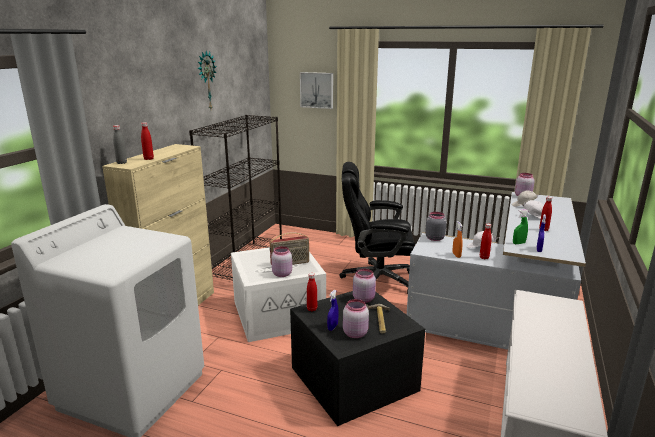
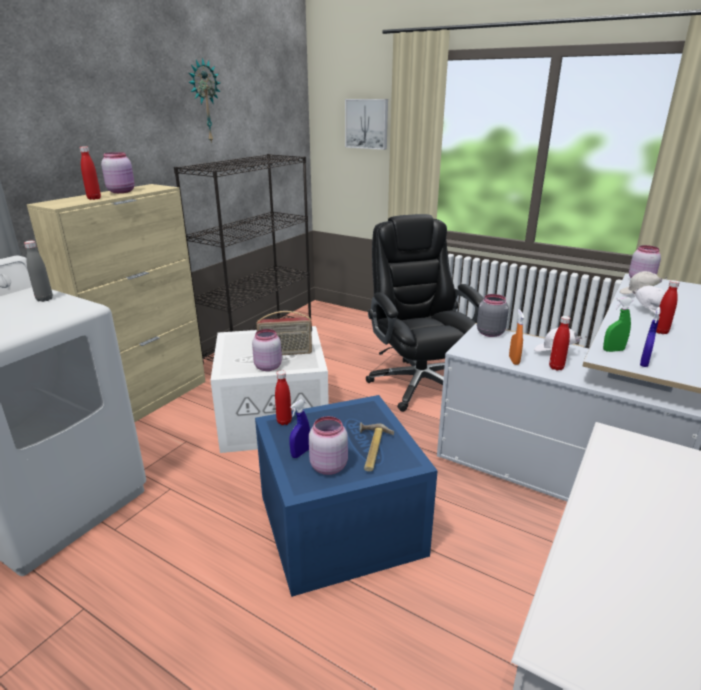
camera: 10 degrees right, 5 degrees up
grey bottle [113,125,127,164] -> grey bottle moved to [24,241,53,302]
black storage box [290,291,425,426] -> blue storage box [255,395,438,597]
black office chair [340,162,415,294] -> black office chair turned 60 degrees clockwise [366,214,483,412]
pink jar [353,269,376,303] -> pink jar moved to [101,152,135,193]

